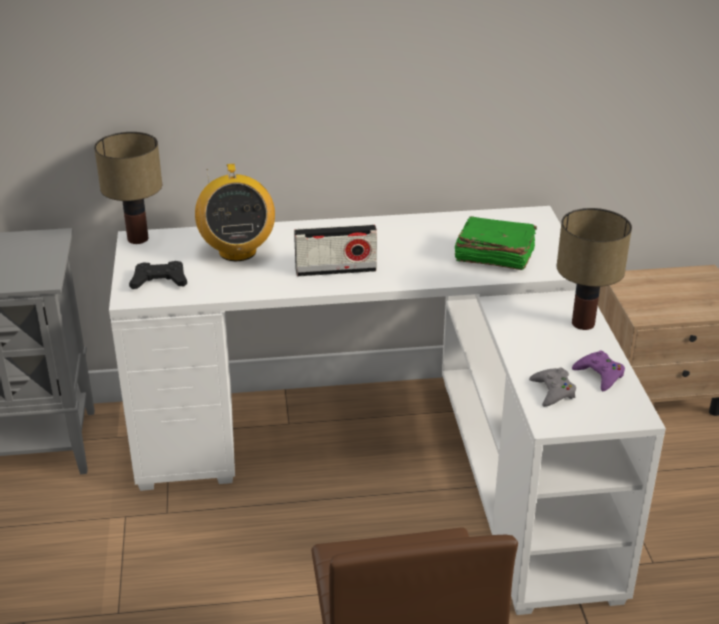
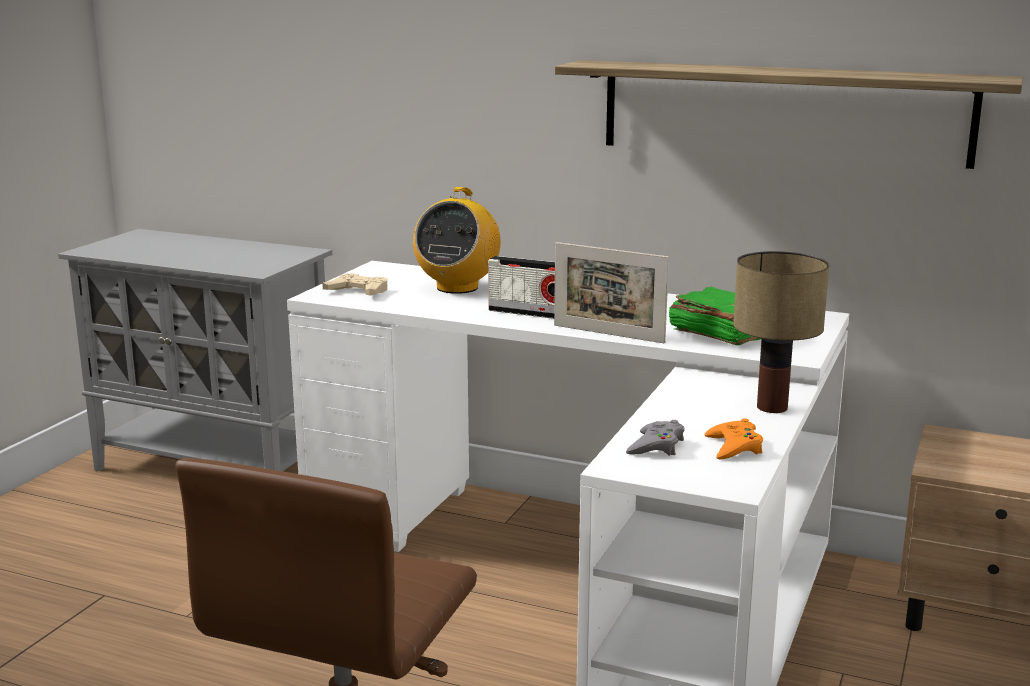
camera: 30 degrees right, 15 degrees down
table lamp [94,132,162,244] -> none
black game controller [129,261,187,289] -> beige game controller [322,273,387,295]
purple game controller [572,351,625,391] -> orange game controller [705,418,763,460]
none -> picture frame [554,242,669,343]
none -> shelf [555,60,1023,169]

